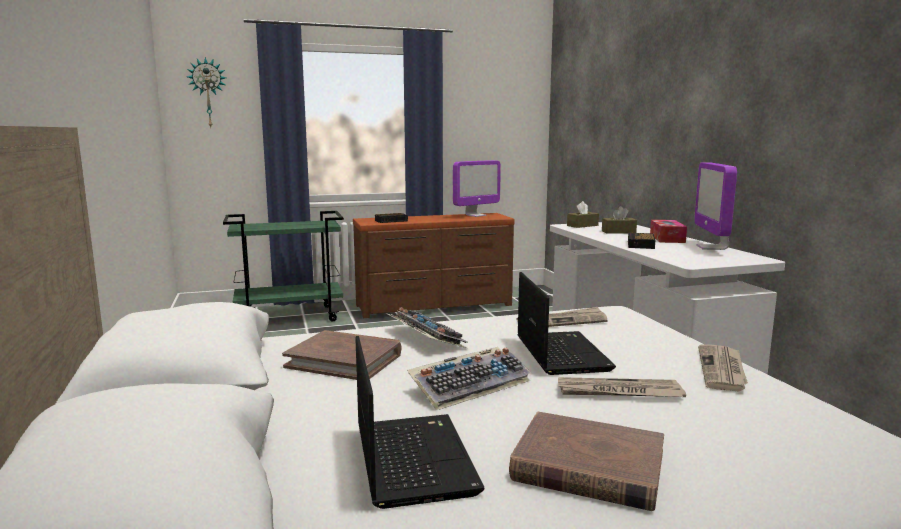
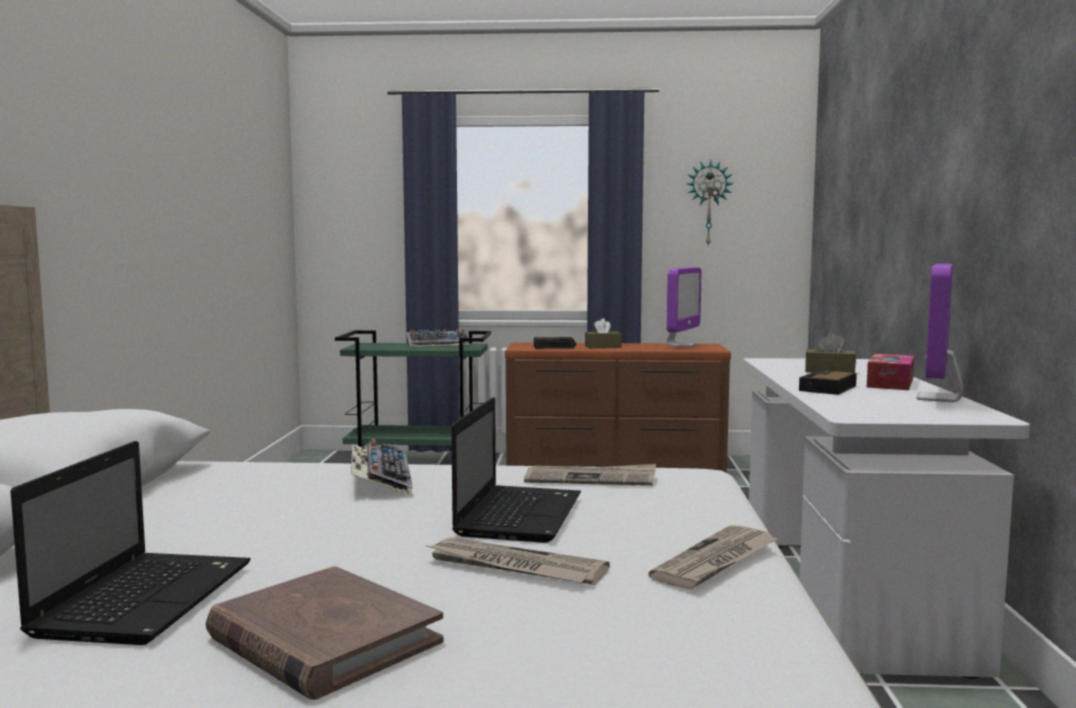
camera: 20 degrees right, 5 degrees down
wall clock [187,57,226,127] -> wall clock moved to [687,159,734,247]
brown book [282,330,402,380] -> none
keyboard [407,347,531,410] -> keyboard moved to [406,329,470,347]
monitor [453,160,501,217] -> monitor turned 45 degrees counterclockwise [667,267,701,347]
brown tissue box [567,201,599,228] -> brown tissue box moved to [585,318,622,348]

